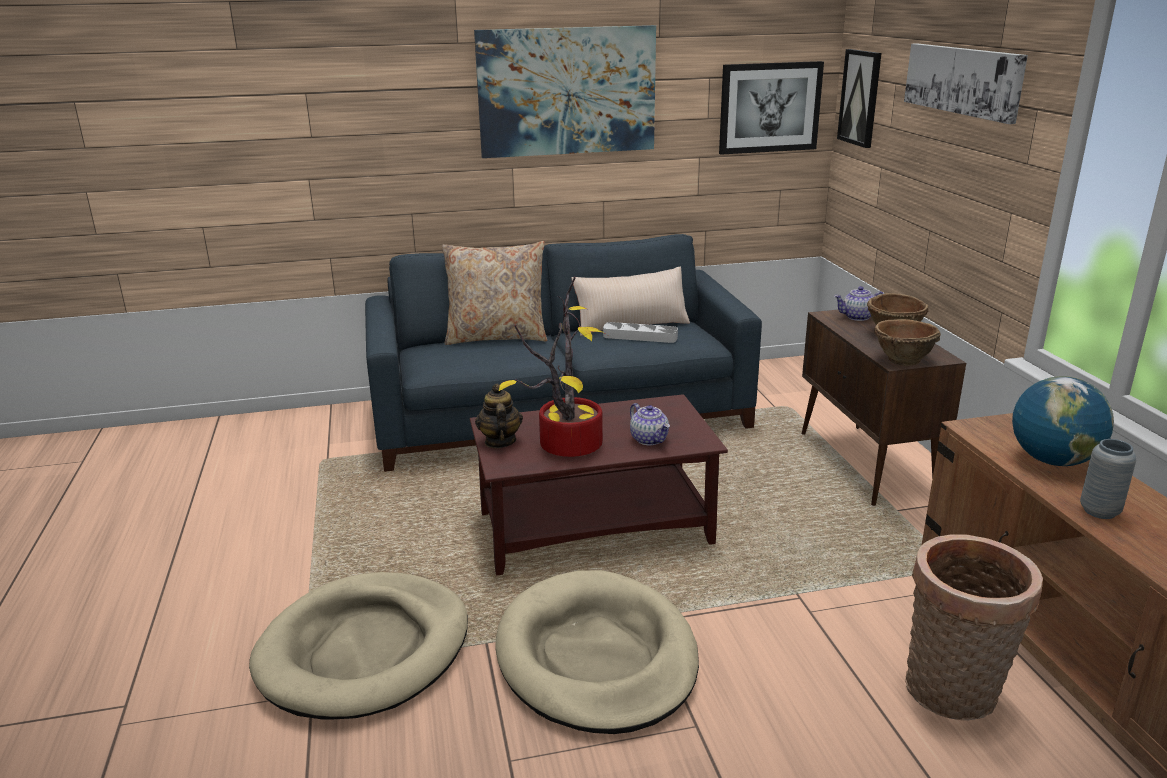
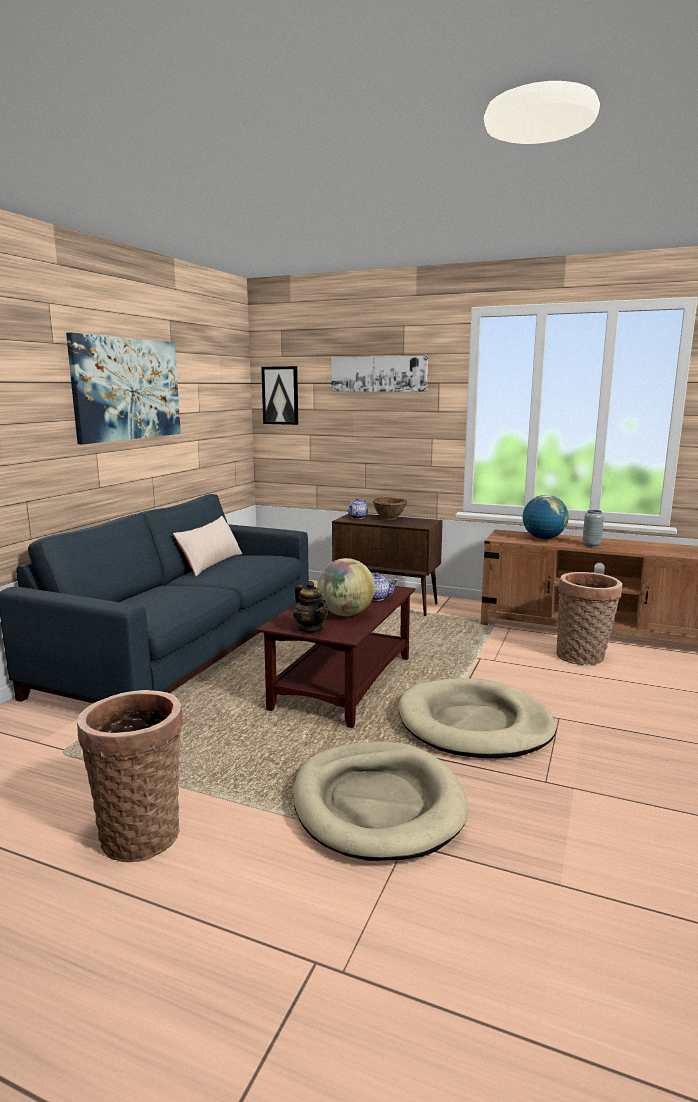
camera: 55 degrees left, 10 degrees down
beige pillow [442,241,547,345] -> none
teapot [475,384,523,448] -> teapot turned 150 degrees counterclockwise [293,581,328,633]
potted plant [498,277,604,457] -> globe [317,558,375,616]
grey tray [603,322,678,343] -> none
picture [719,61,824,155] -> none
brown bowl [874,319,941,366] -> none
none -> basket [77,690,183,862]

